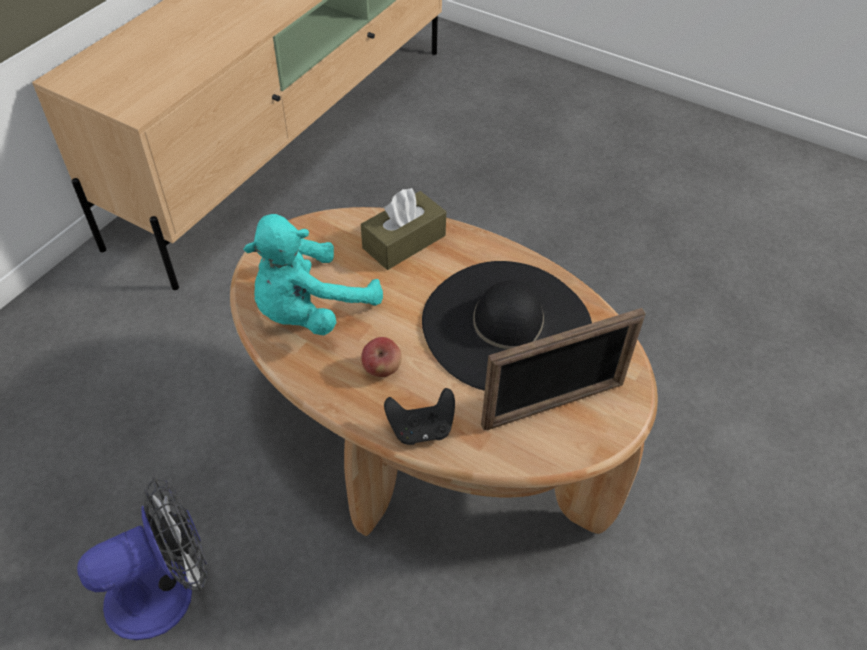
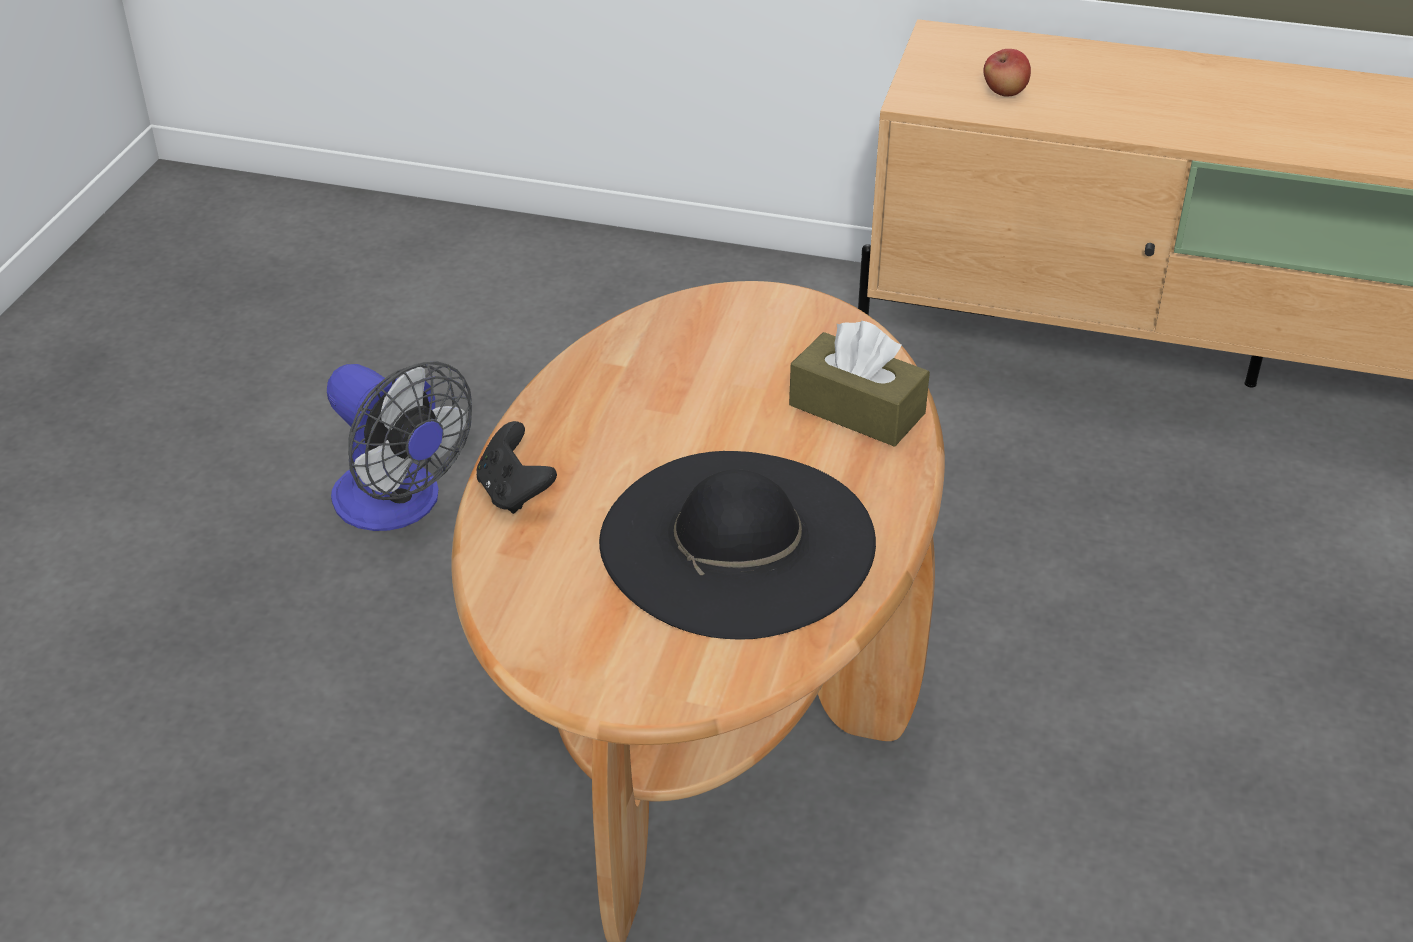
camera: 75 degrees right, 10 degrees down
turquoise plush toy [243,214,383,335] -> none
apple [361,337,401,377] -> apple moved to [983,49,1031,96]
picture frame [481,308,646,430] -> none

